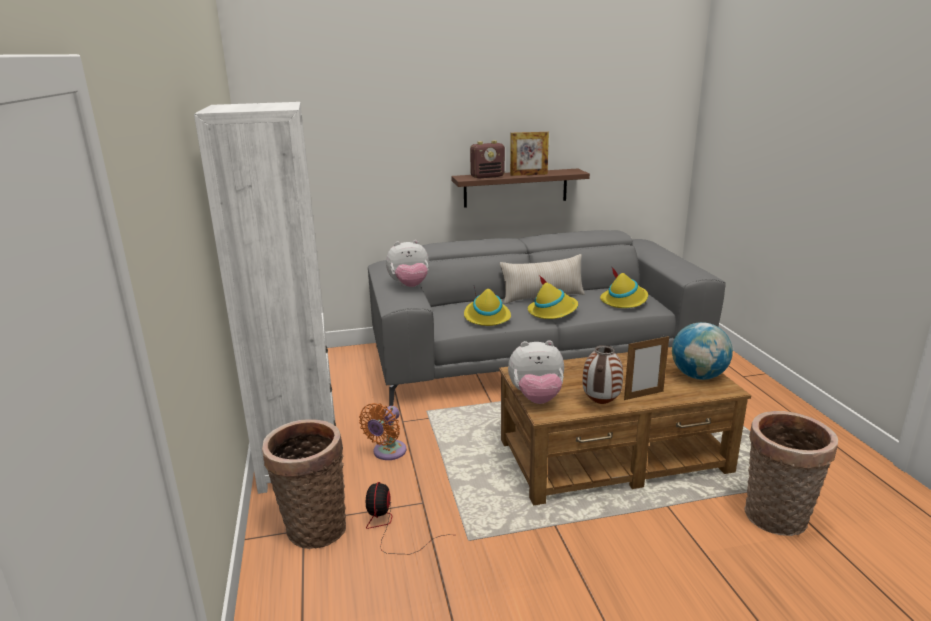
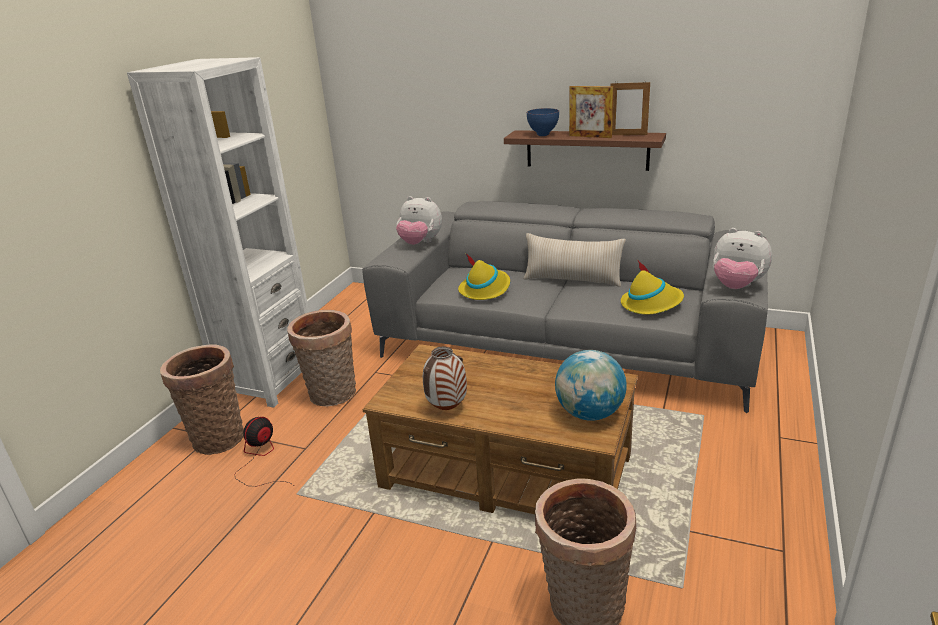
camera: 35 degrees right, 5 degrees up
orange fan [359,403,406,460] -> basket [287,310,356,406]
radio [470,141,505,179] -> blue bowl [527,108,559,136]
plush toy [508,340,564,404] -> plush toy moved to [713,228,772,289]
yellow hat [528,275,578,319] -> none
picture frame [624,335,669,400] -> picture frame moved to [610,80,650,135]

